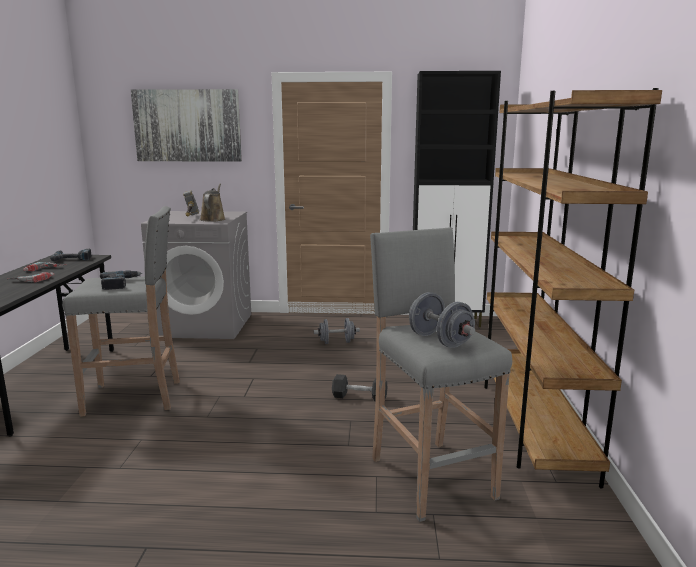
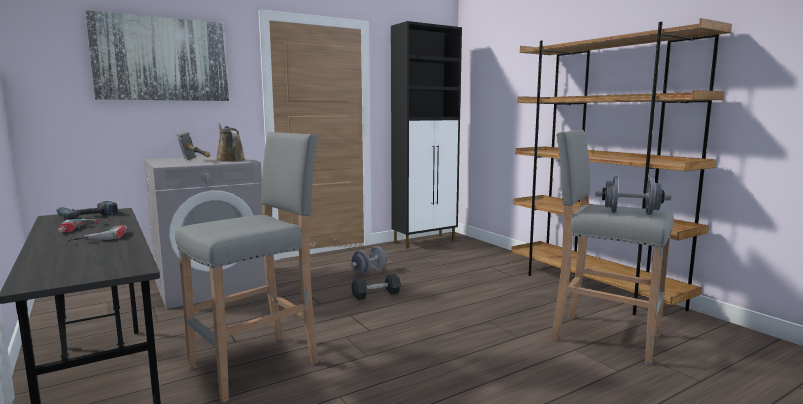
camera: 35 degrees left, 5 degrees down
power drill [100,270,142,290] -> none
black dumbbell [332,374,387,401] -> black dumbbell moved to [351,273,401,300]

